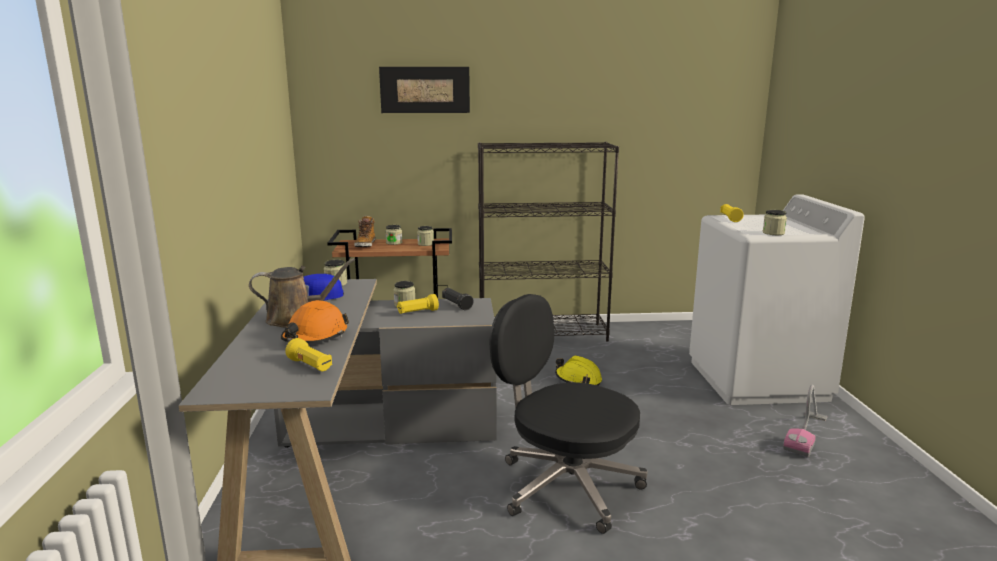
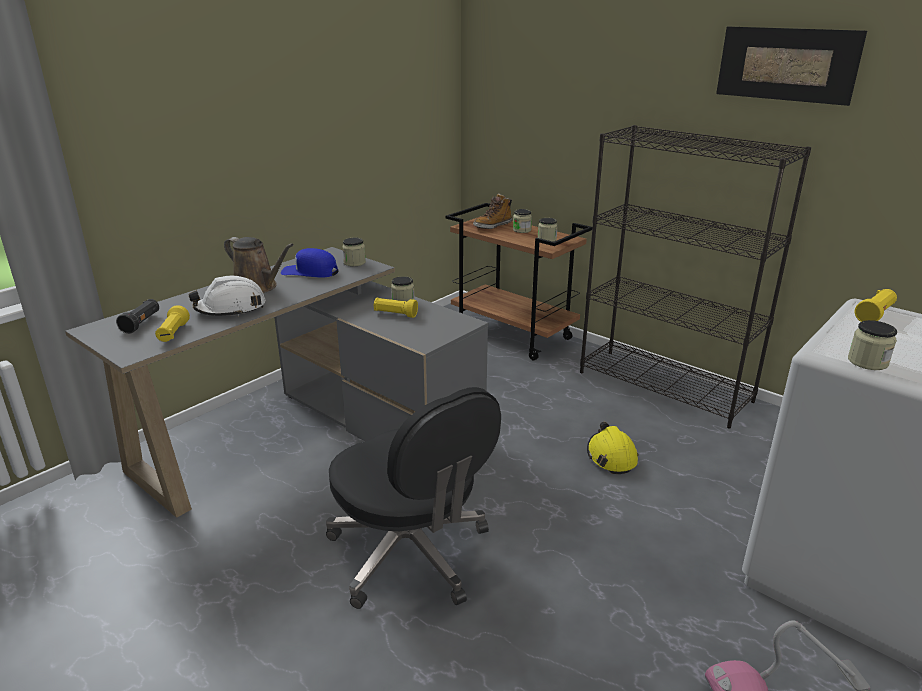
camera: 45 degrees right, 10 degrees up
orange hard hat [281,300,349,343] -> white hard hat [188,276,266,317]
picture [379,67,470,113] -> picture moved to [716,27,867,106]
black flashlight [442,288,474,310] -> black flashlight moved to [116,299,159,334]
black office chair [489,294,648,534] -> black office chair turned 150 degrees clockwise [326,387,501,609]

